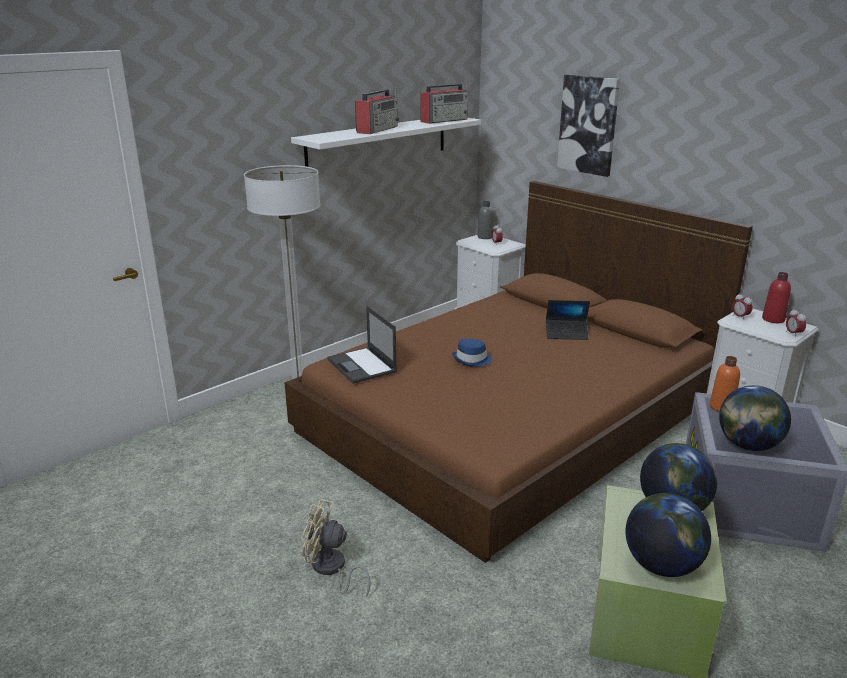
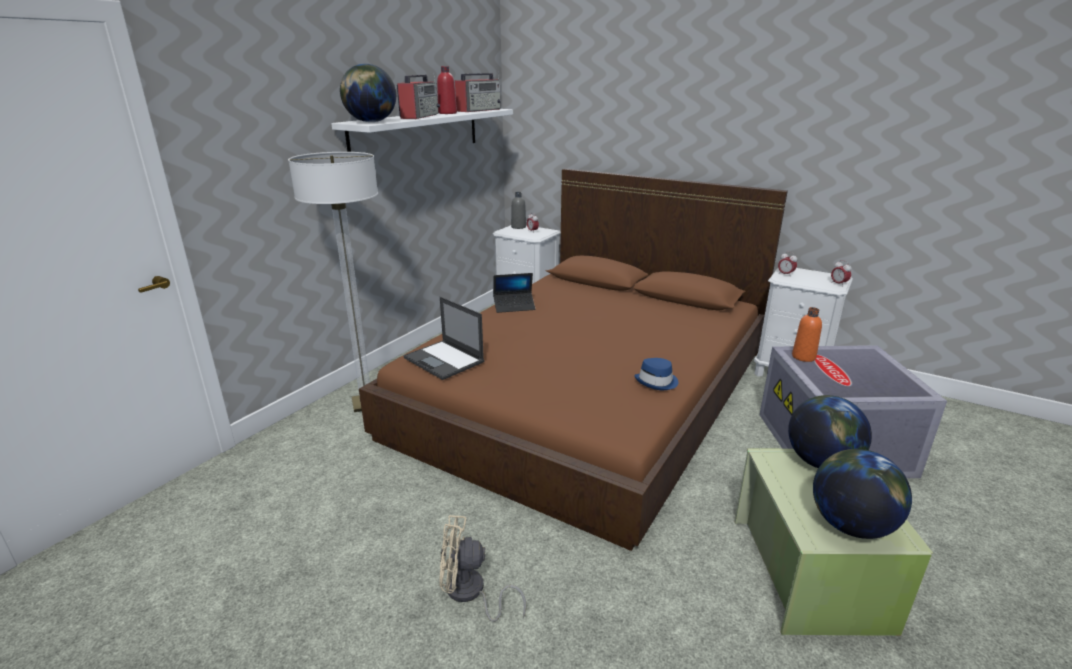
camera: 15 degrees left, 0 degrees up
blue hat [452,339,492,367] -> blue hat moved to [634,358,678,390]
laptop [546,300,590,340] -> laptop moved to [493,273,535,313]
picture [557,75,620,177] -> none
globe [719,385,791,451] -> globe moved to [340,64,396,122]
red bottle [762,272,791,323] -> red bottle moved to [437,66,457,114]

